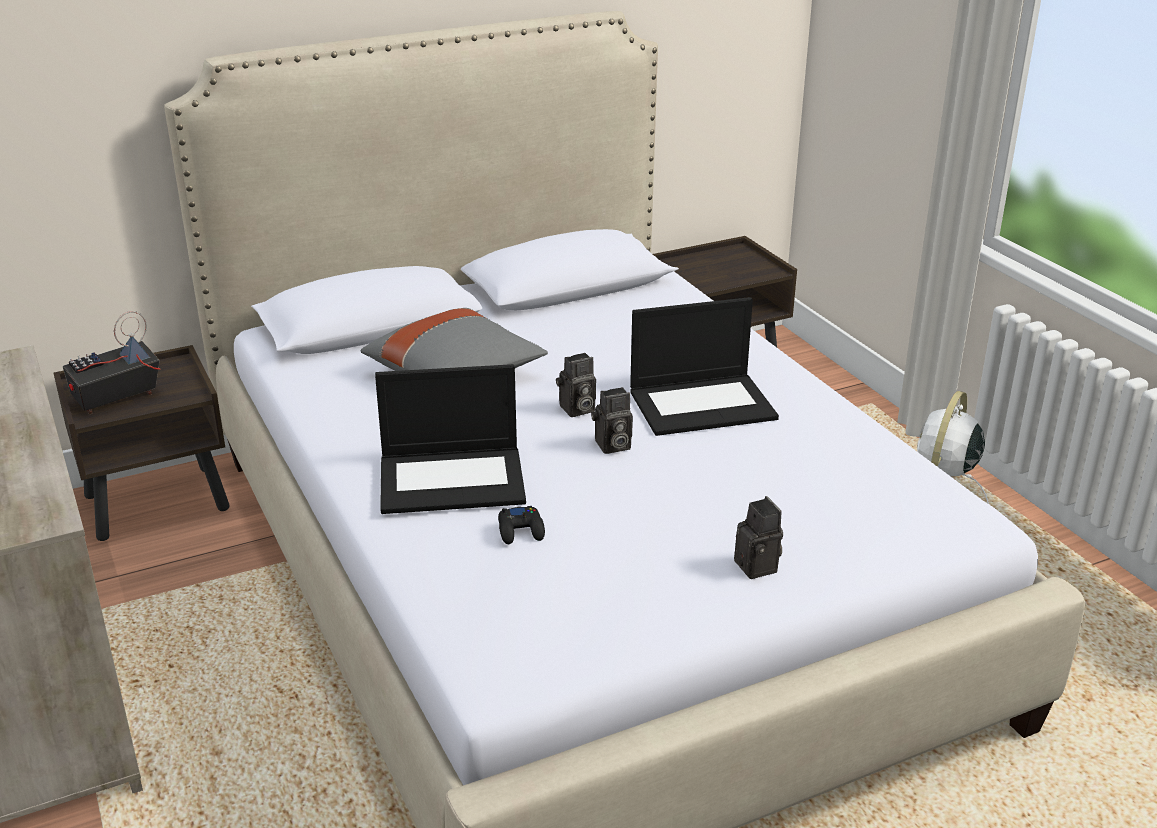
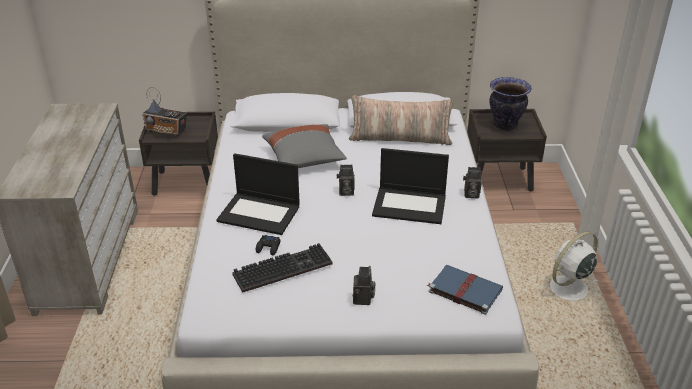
camera: 25 degrees right, 5 degrees up
radio [62,311,160,414] -> radio turned 150 degrees counterclockwise [142,87,187,137]
camera [591,387,633,454] -> camera moved to [463,167,482,199]
none -> keyboard [232,243,333,293]
none -> pillow [349,95,453,145]
none -> blue book [427,265,503,315]
none -> vase [489,77,531,131]

